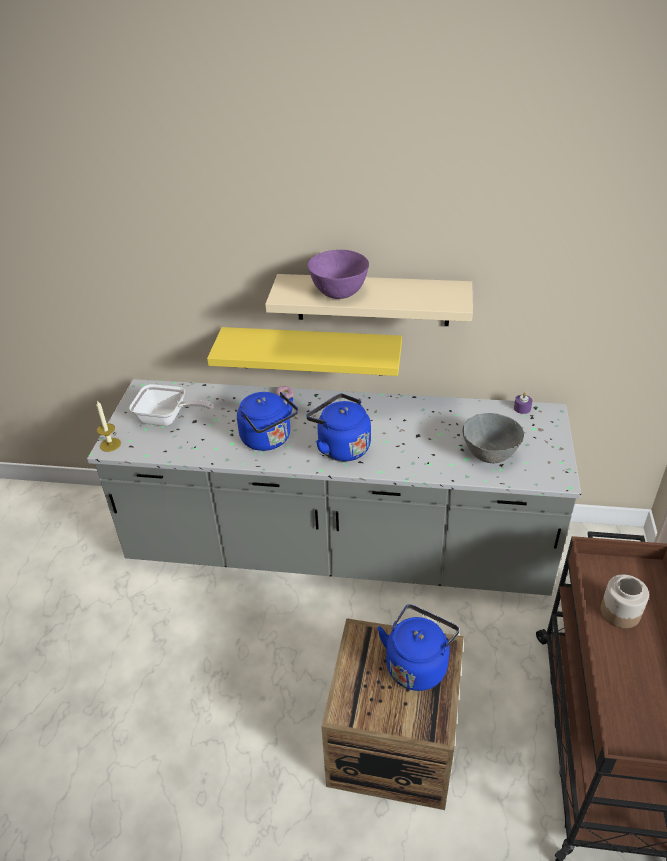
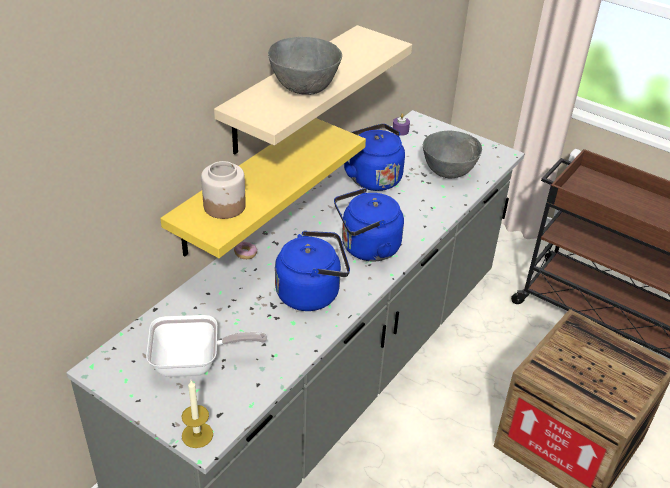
camera: 65 degrees left, 0 degrees up
frying pan [129,384,214,426] -> frying pan turned 45 degrees clockwise [146,315,267,377]
purple bowl [307,250,369,299] -> grey bowl [268,37,342,95]
blue kettle [377,604,459,691] -> blue kettle moved to [344,124,405,191]
jar [600,574,649,628] -> jar moved to [201,161,246,219]

